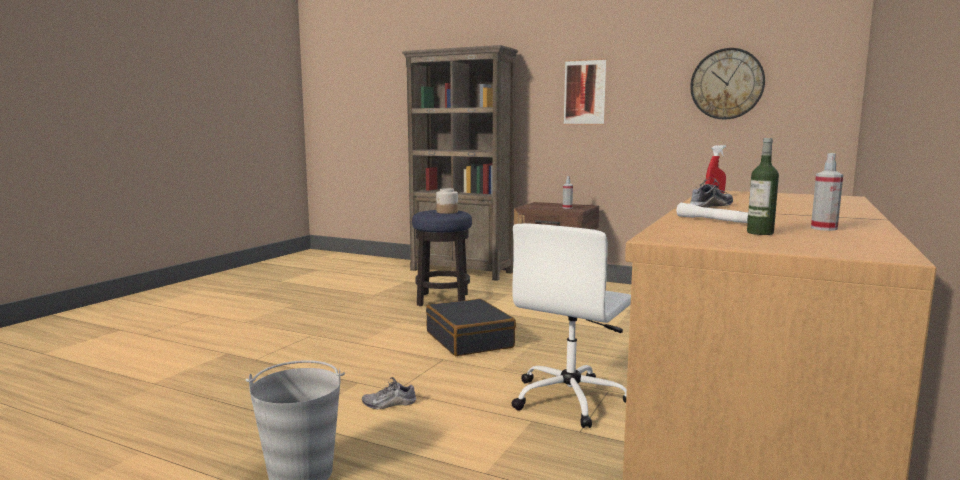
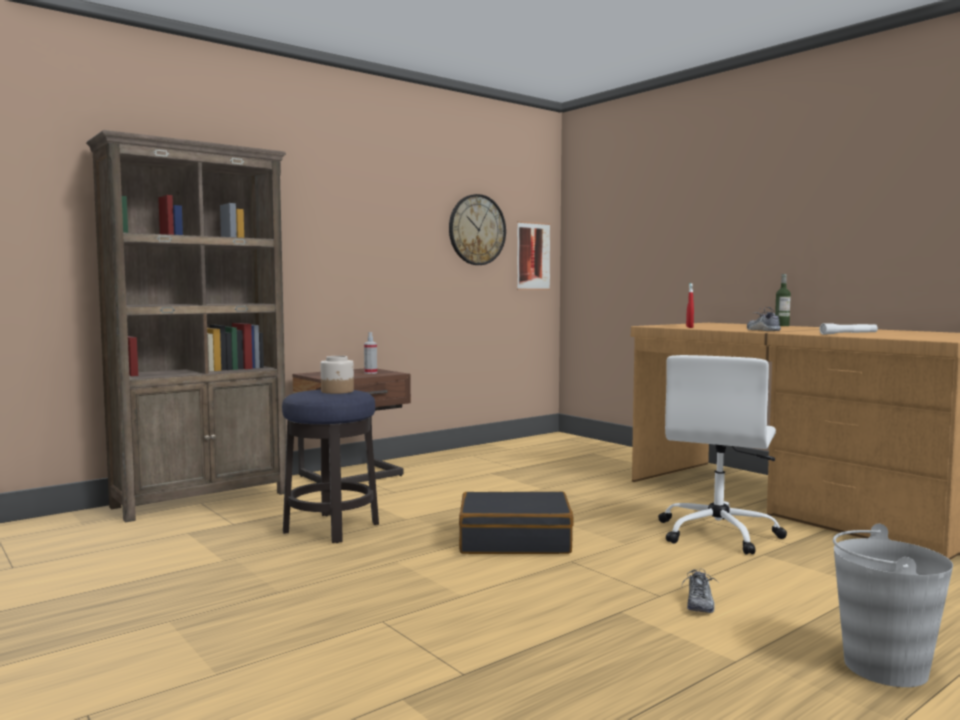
camera: 65 degrees left, 5 degrees down
white office chair [512,223,631,428] -> white office chair turned 60 degrees clockwise [658,355,787,555]
picture [564,58,606,125] -> picture moved to [517,221,551,290]
bottle [747,138,779,235] -> bottle moved to [775,274,791,326]
spray bottle [811,153,843,231] -> none

